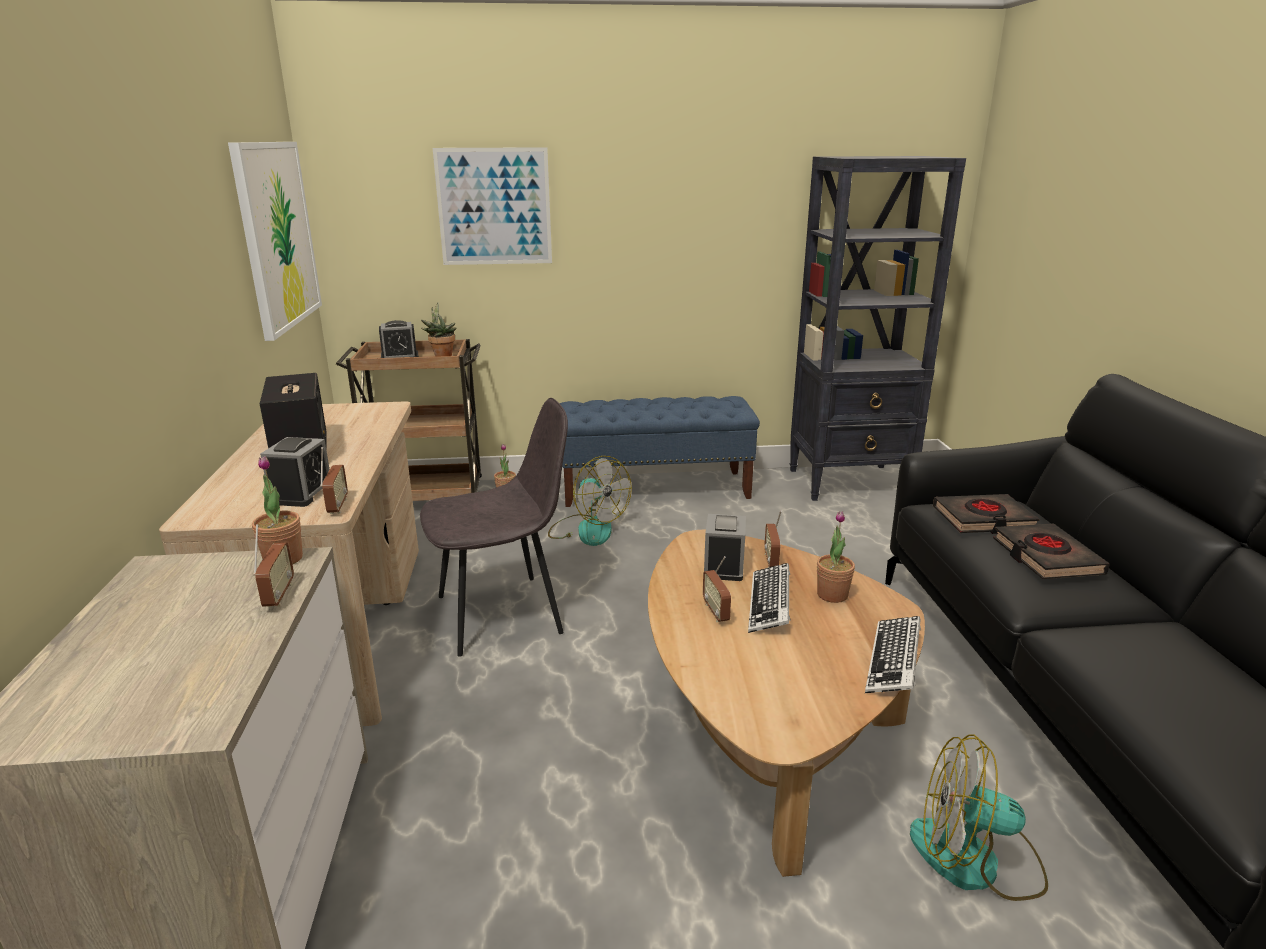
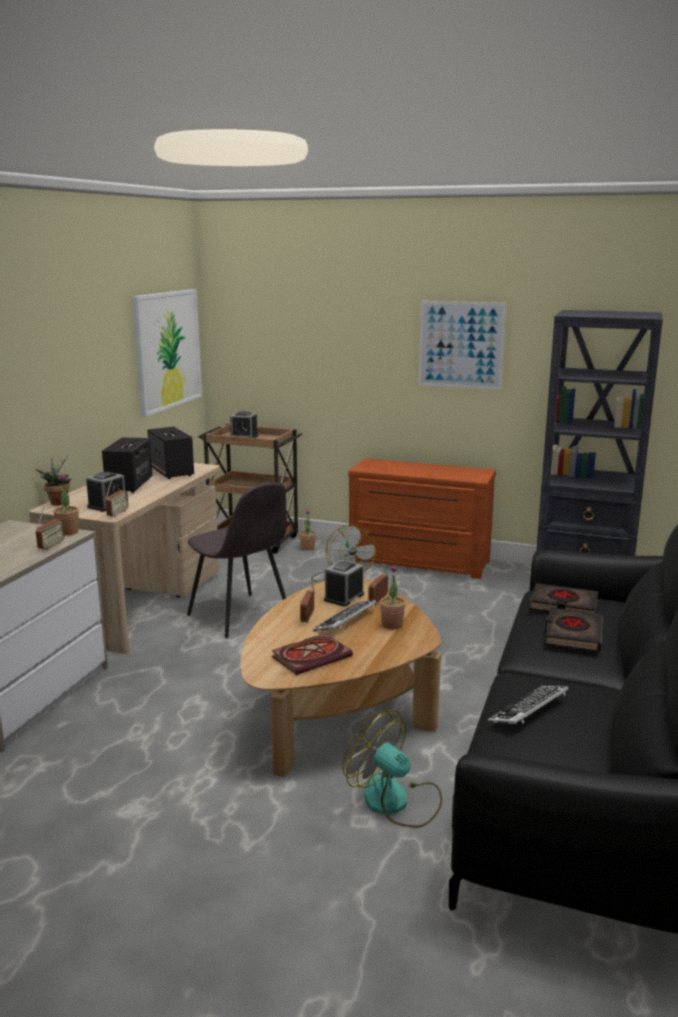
camera: 25 degrees right, 5 degrees down
grey chair [420,398,568,657] -> grey chair turned 45 degrees clockwise [187,482,287,638]
potted plant [421,302,457,357] -> potted plant moved to [35,453,72,505]
picture [433,147,552,265] -> picture moved to [418,301,506,390]
blue bench [560,396,760,507] -> brown dresser [348,458,496,579]
keyboard [865,616,921,693] -> keyboard moved to [488,685,569,724]
none -> speaker [147,427,194,479]
none -> book [272,633,353,675]

